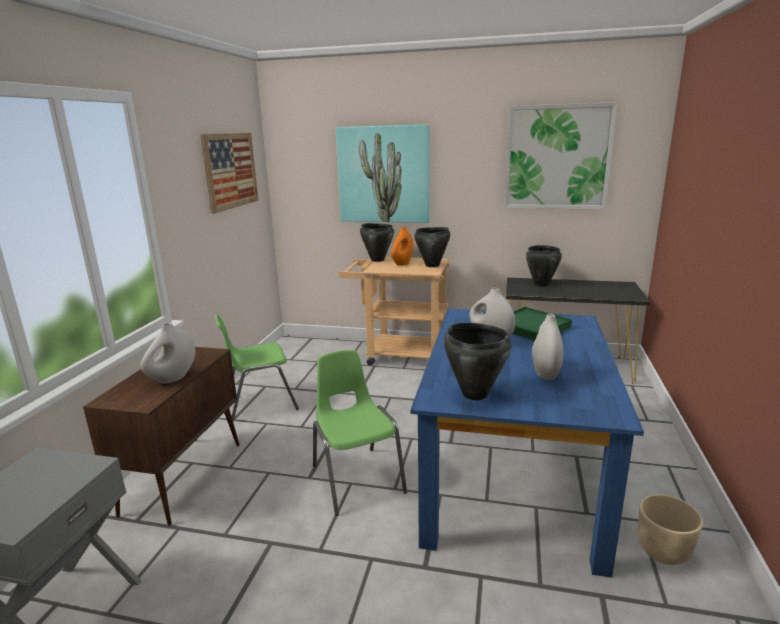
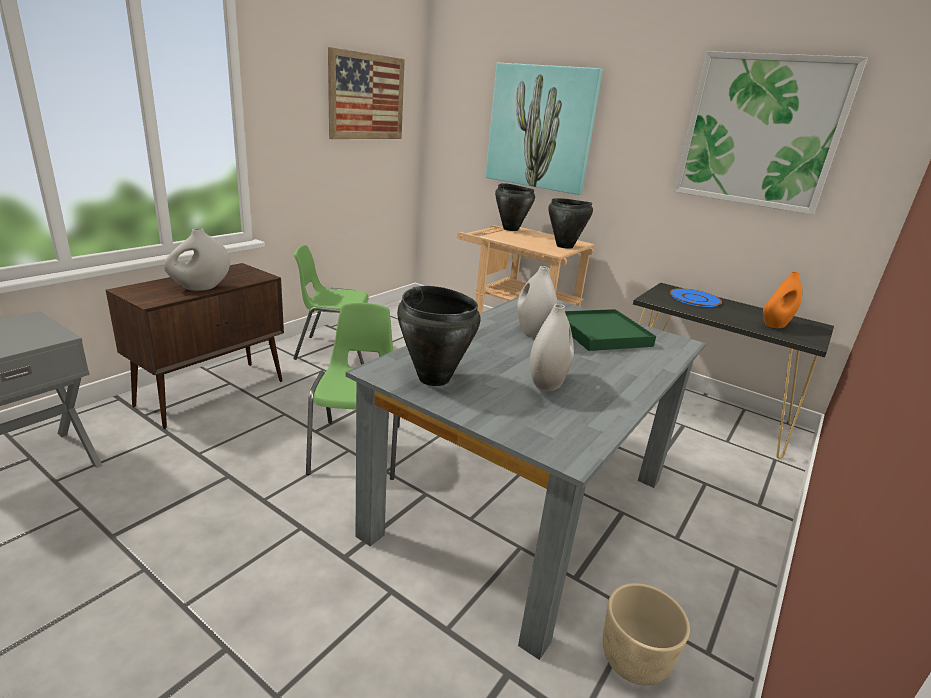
camera: 20 degrees right, 5 degrees up
orange vase [391,227,414,266] -> orange vase moved to [763,272,802,329]
blue dining table [410,309,644,578] -> grey dining table [346,297,706,660]
black cooking pot [526,245,562,286] -> blue plate [670,288,722,307]

